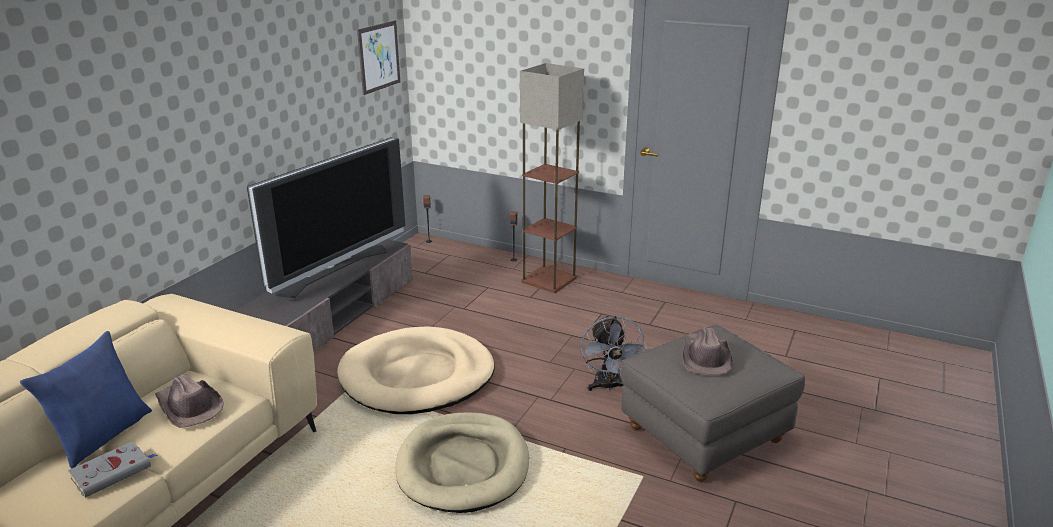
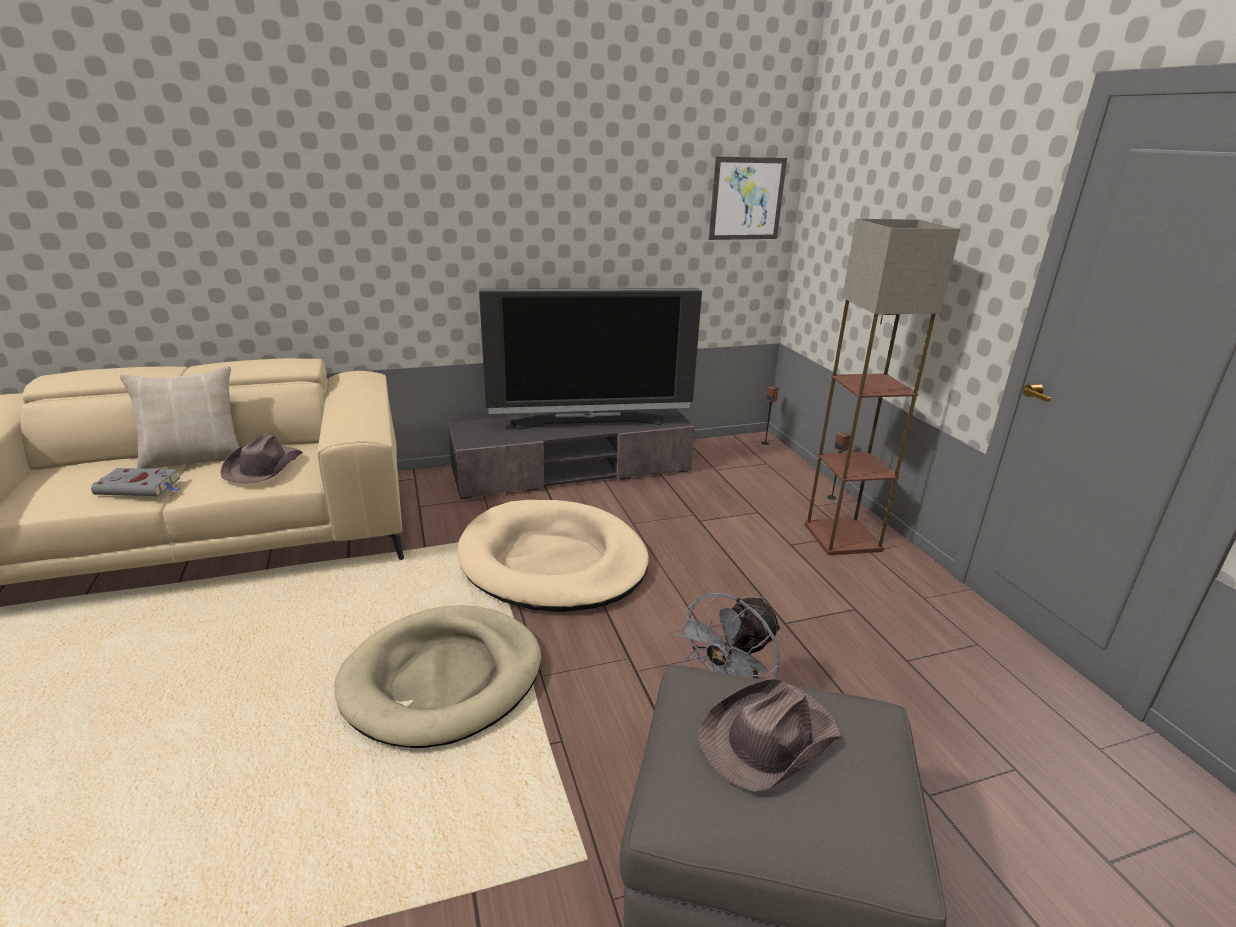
camera: 45 degrees right, 0 degrees up
blue pillow [20,331,152,468] -> beige pillow [120,366,239,469]

